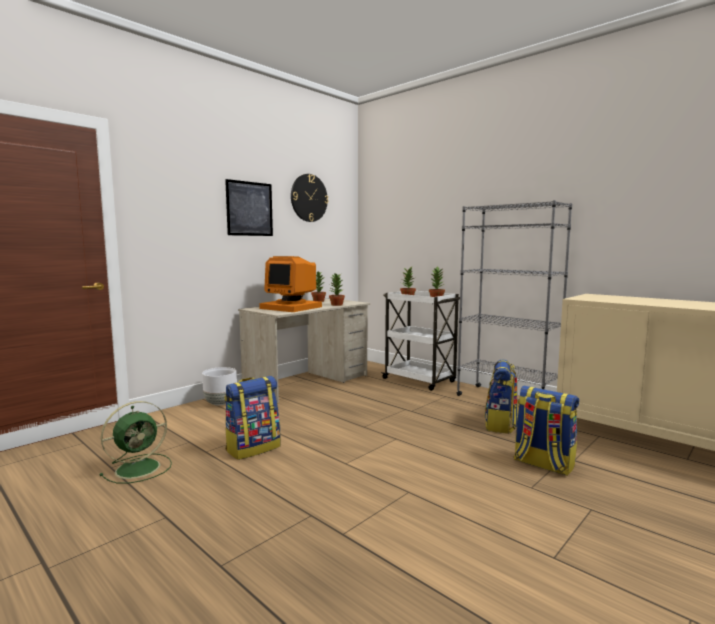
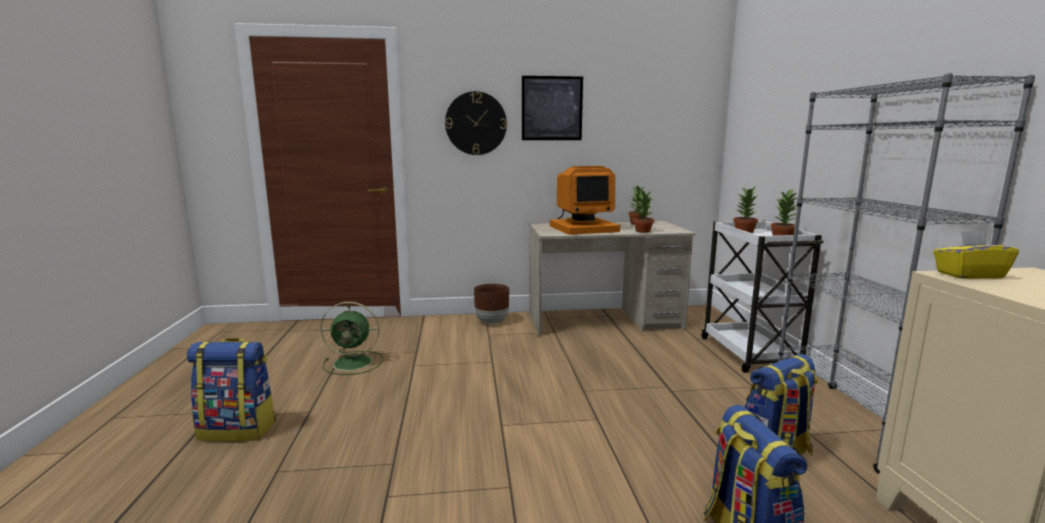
camera: 40 degrees right, 5 degrees up
white planter [202,367,237,405] -> brown planter [474,284,509,324]
backpack [224,376,280,460] -> backpack moved to [187,338,276,442]
monitor [259,256,322,312] -> monitor turned 90 degrees counterclockwise [550,166,620,235]
wall clock [291,174,328,222] -> wall clock moved to [445,91,507,155]
none -> yellow tissue box [933,231,1019,279]

